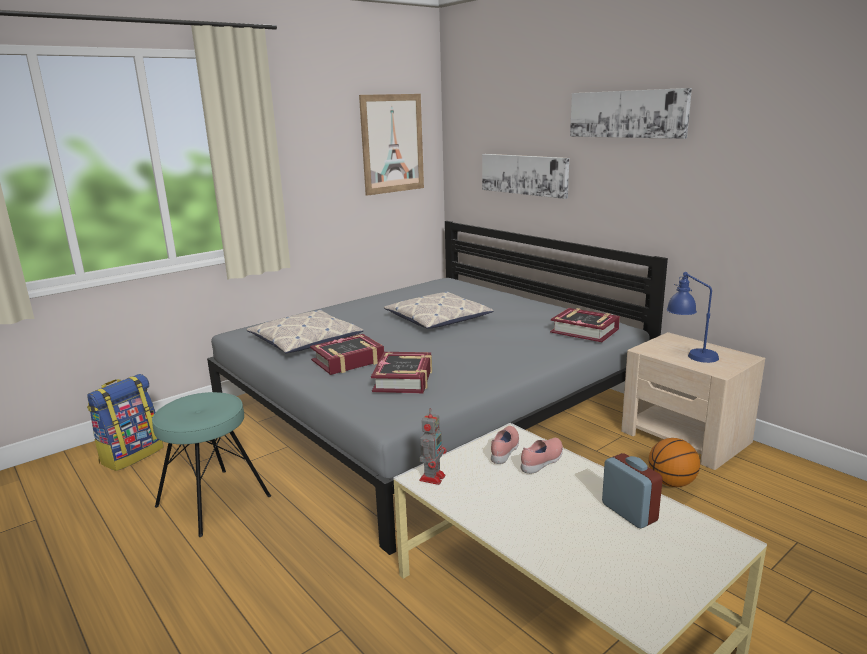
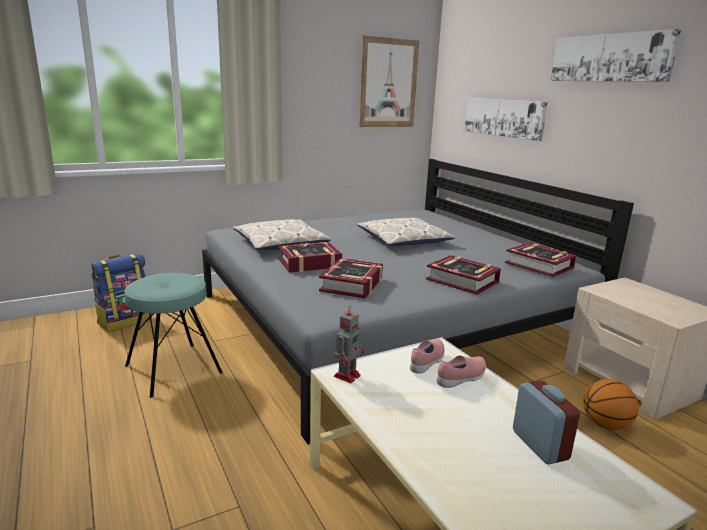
camera: 10 degrees right, 0 degrees up
blue table lamp [667,272,719,363] -> none
none -> book [426,255,501,295]

